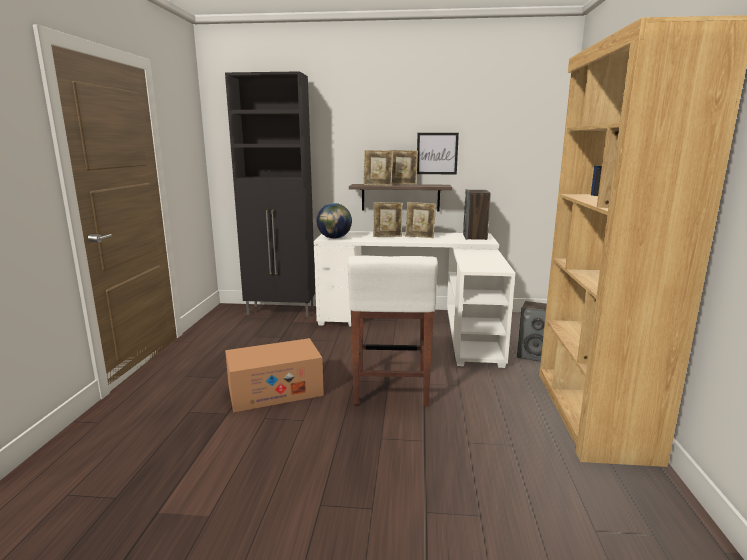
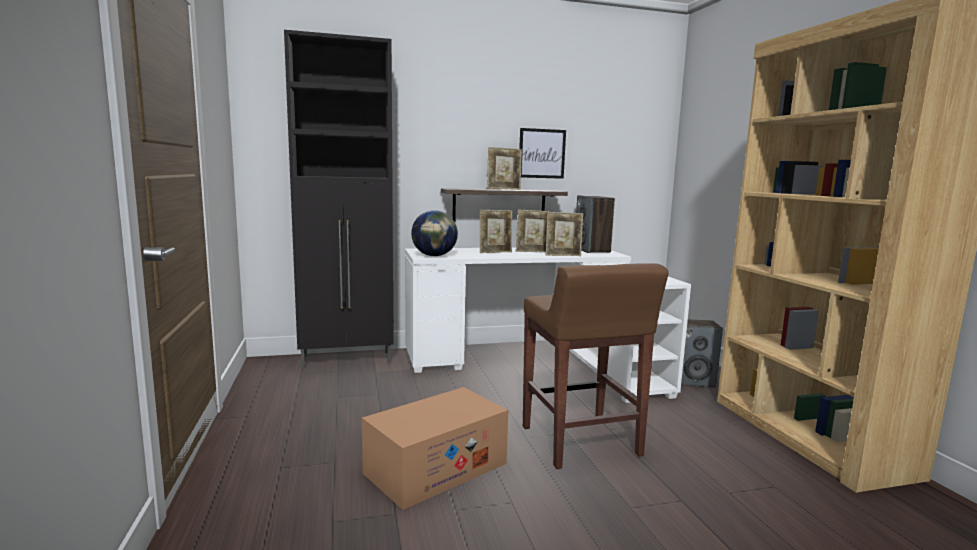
camera: 20 degrees left, 5 degrees down
white stool [348,256,438,406] -> brown stool [523,263,669,469]
picture frame [363,150,393,186] -> picture frame moved to [545,212,583,256]

